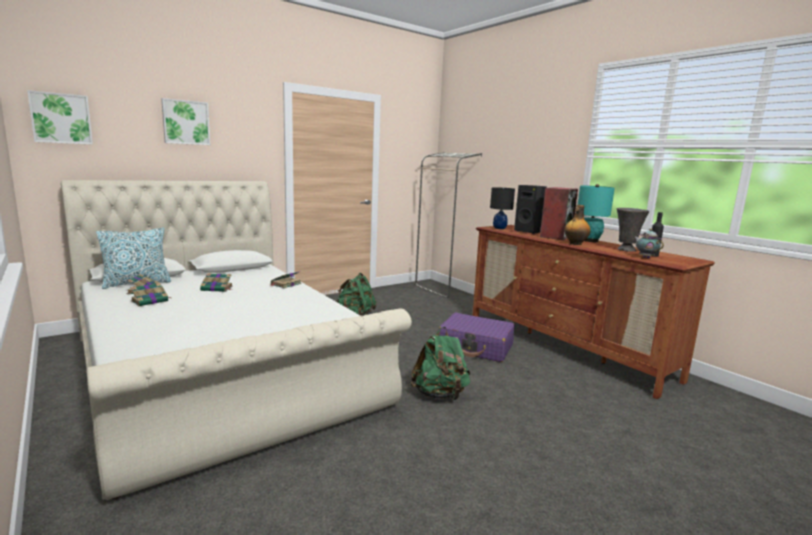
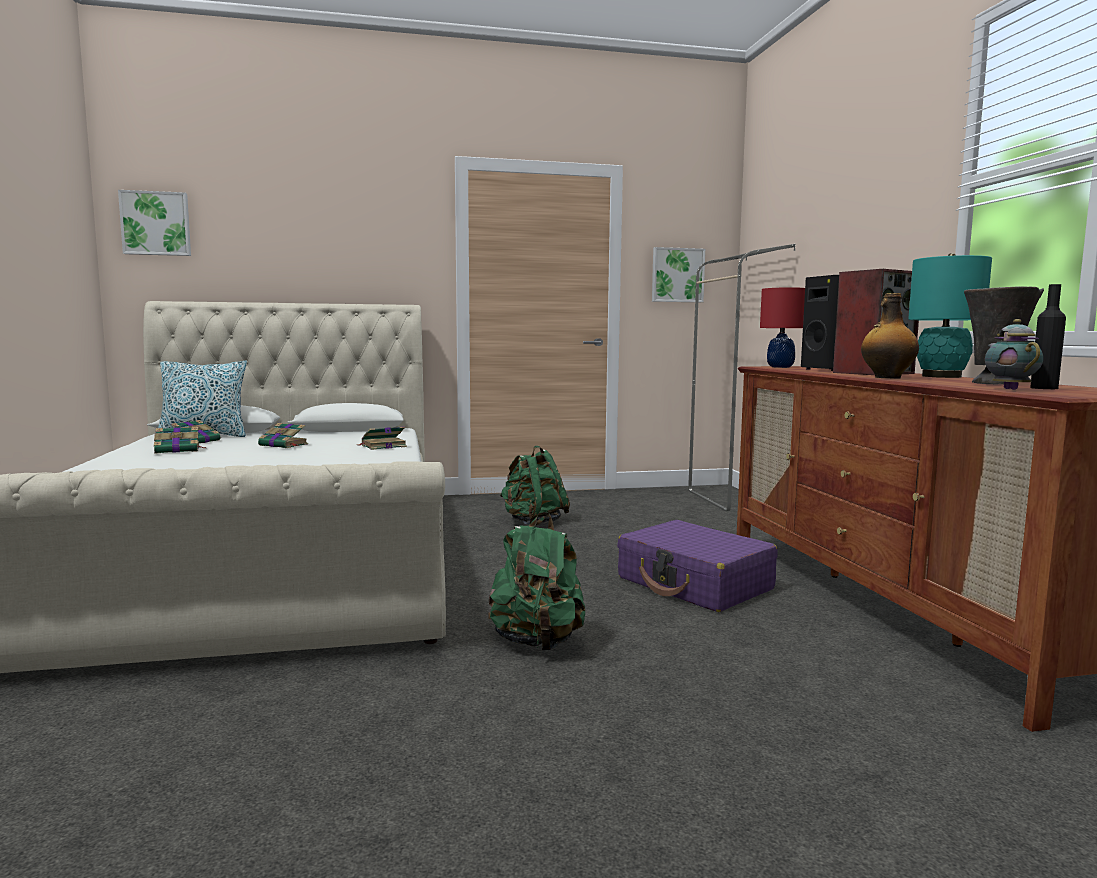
camera: 25 degrees right, 5 degrees down
picture [161,98,210,145] -> picture moved to [652,247,705,302]
black table lamp [490,187,515,229] -> red table lamp [760,287,805,368]

